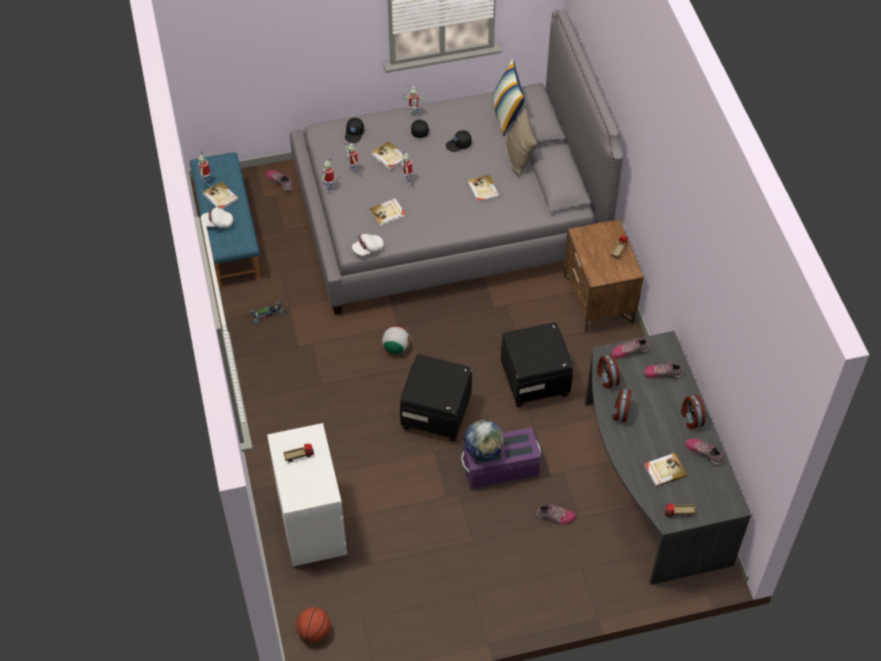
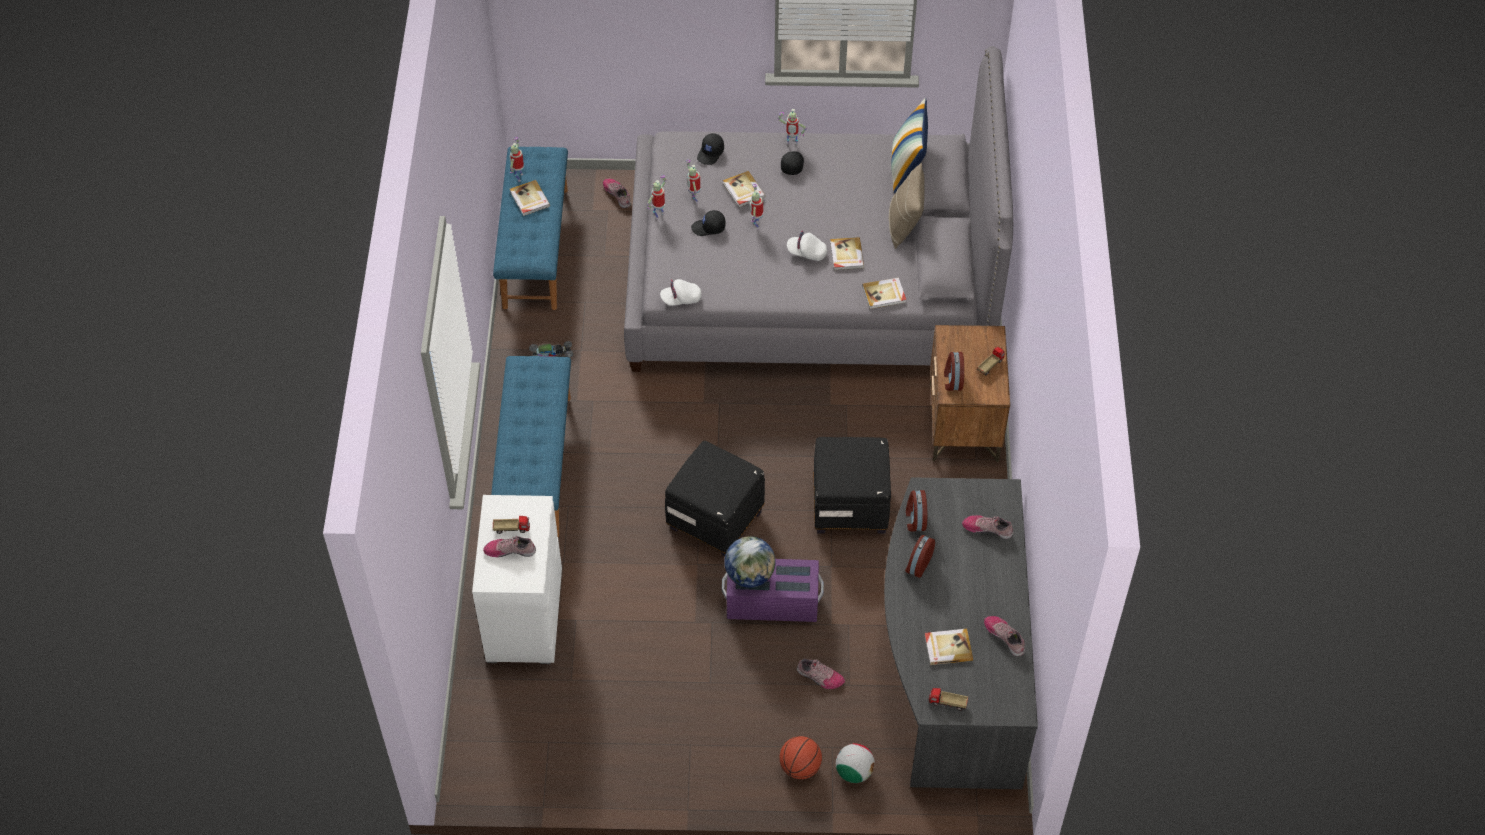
camera: 15 degrees right, 0 degrees up
white cap [201,207,233,228] -> white cap moved to [787,231,827,261]
basketball [296,607,330,642] -> basketball moved to [779,736,822,779]
book [369,198,406,227] -> book moved to [862,277,906,309]
football [382,326,410,354] -> football moved to [836,743,875,783]
black cap [446,130,472,152] -> black cap moved to [691,210,726,236]
shoe [611,338,650,358] -> shoe moved to [483,536,536,557]
alarm clock [681,395,705,429] -> alarm clock moved to [944,352,964,391]
none -> blue bench [491,356,571,537]

